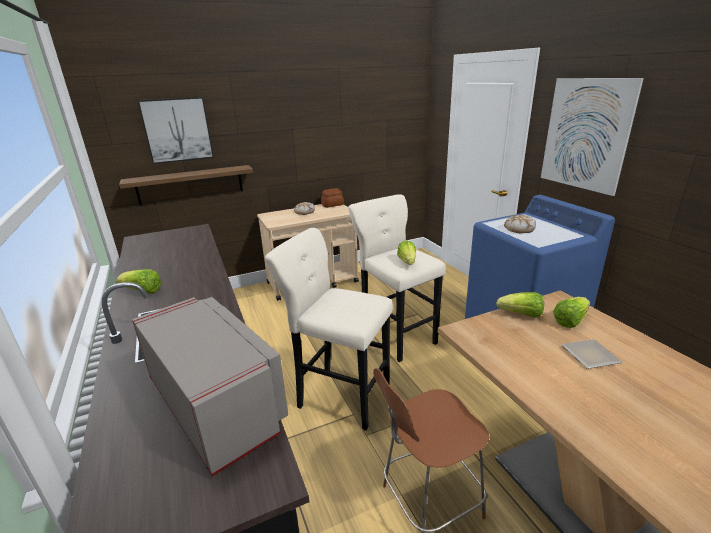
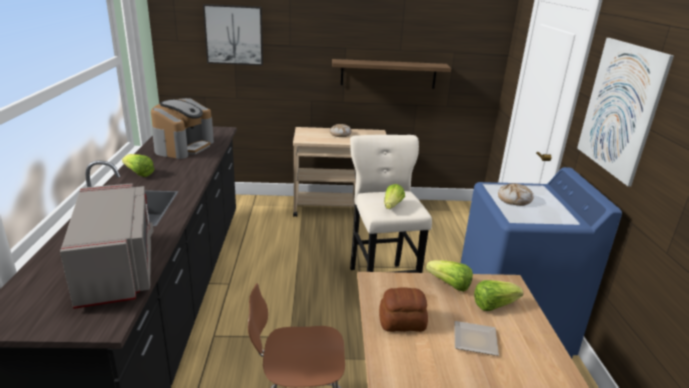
camera: 20 degrees right, 0 degrees up
shelf [119,165,253,205] -> shelf moved to [332,59,451,89]
beige stool [265,228,393,431] -> none
bread [321,188,344,208] -> bread moved to [379,287,428,332]
none -> coffee machine [151,98,214,159]

